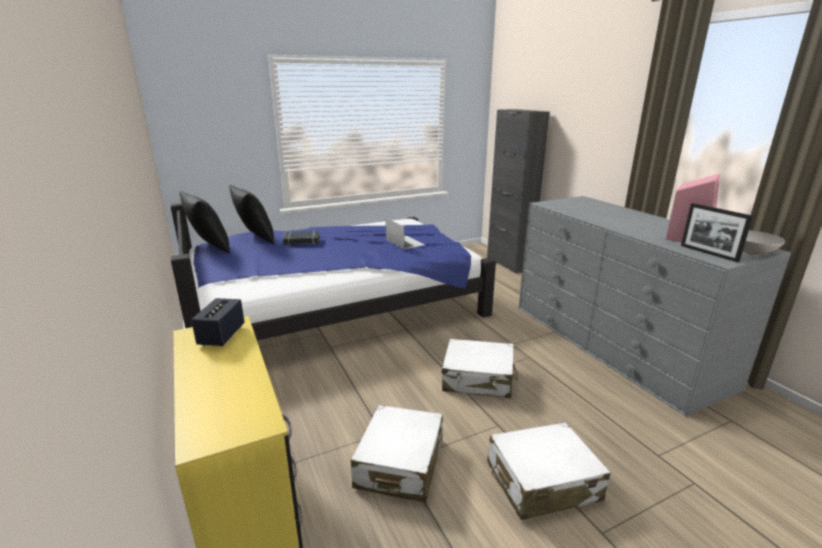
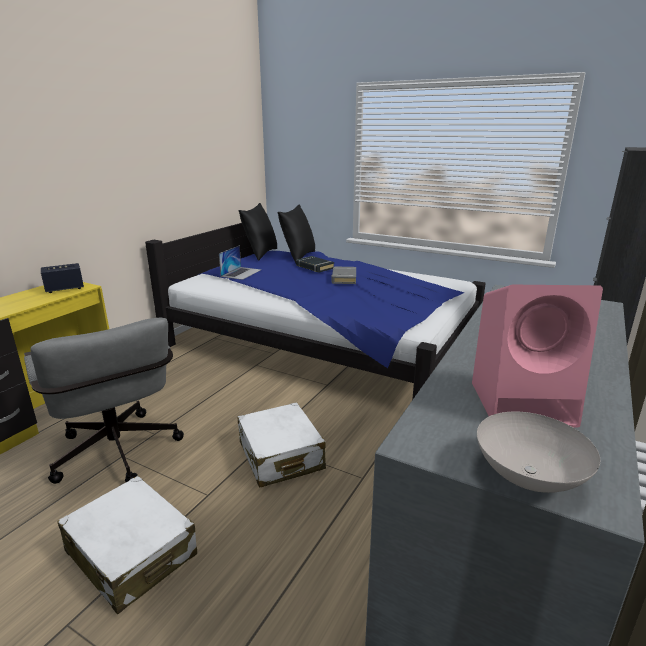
camera: 55 degrees right, 0 degrees up
white suitcase [351,405,443,502] -> grey office chair [24,318,184,484]
laptop [386,218,425,250] -> laptop moved to [219,245,261,280]
picture frame [681,203,753,262] -> none
none -> grey book [331,267,356,284]

